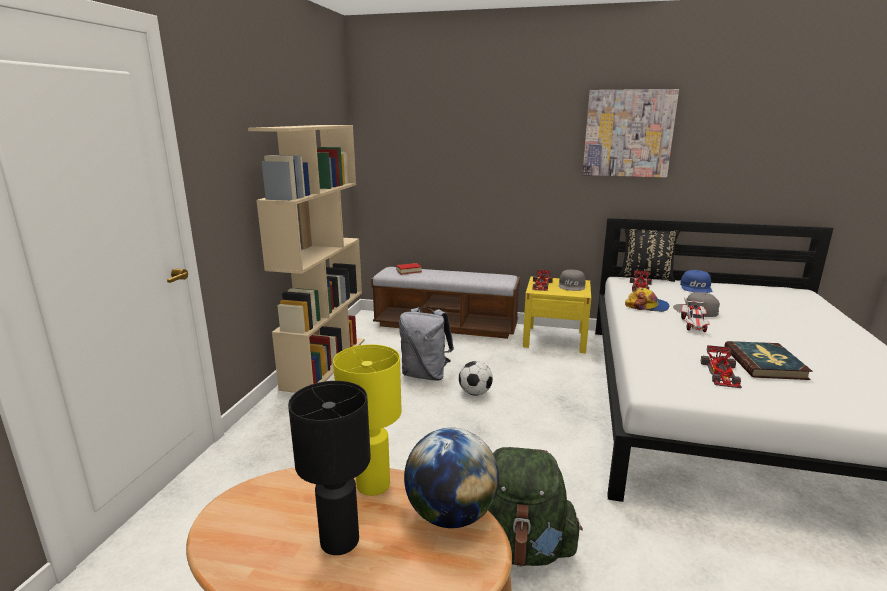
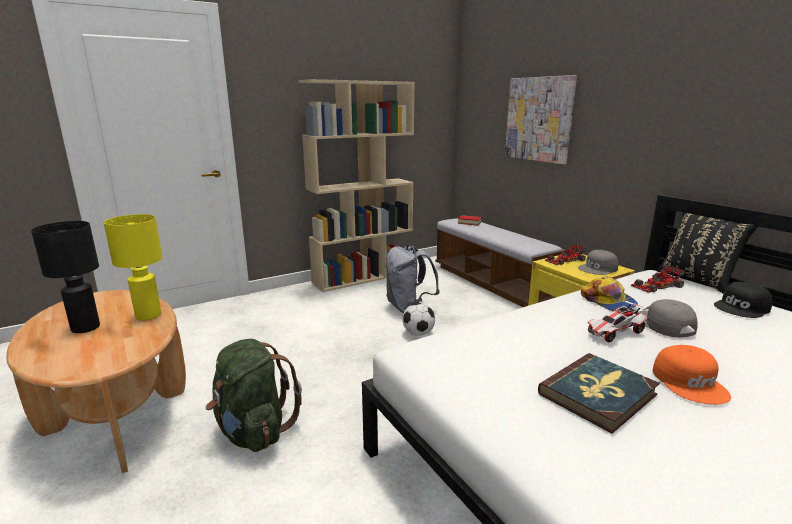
camera: 45 degrees right, 0 degrees up
globe [404,428,499,528] -> none
picture [582,89,679,177] -> picture moved to [505,75,577,164]
blue cap [680,270,712,293] -> black cap [714,282,773,318]
toy car [701,345,742,388] -> none
none -> orange cap [653,345,731,405]

